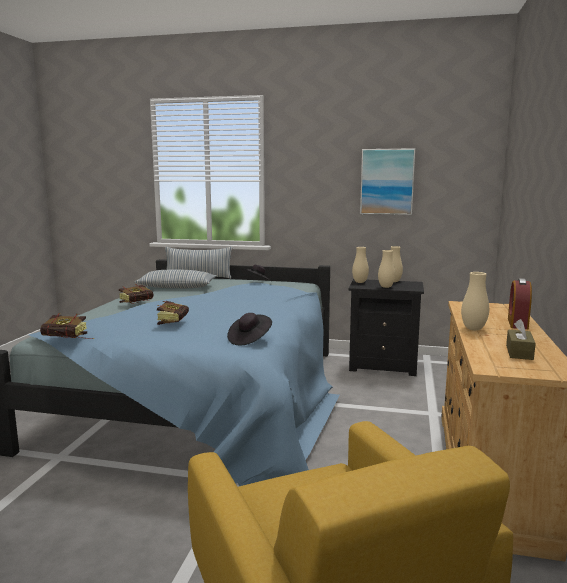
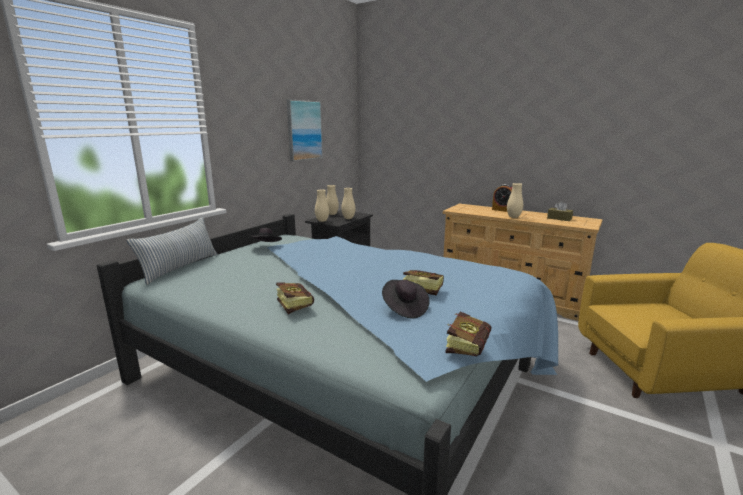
camera: 70 degrees left, 5 degrees up
pillow [135,269,217,288] -> none
black hat [227,313,272,346] -> black hat moved to [382,280,430,319]

